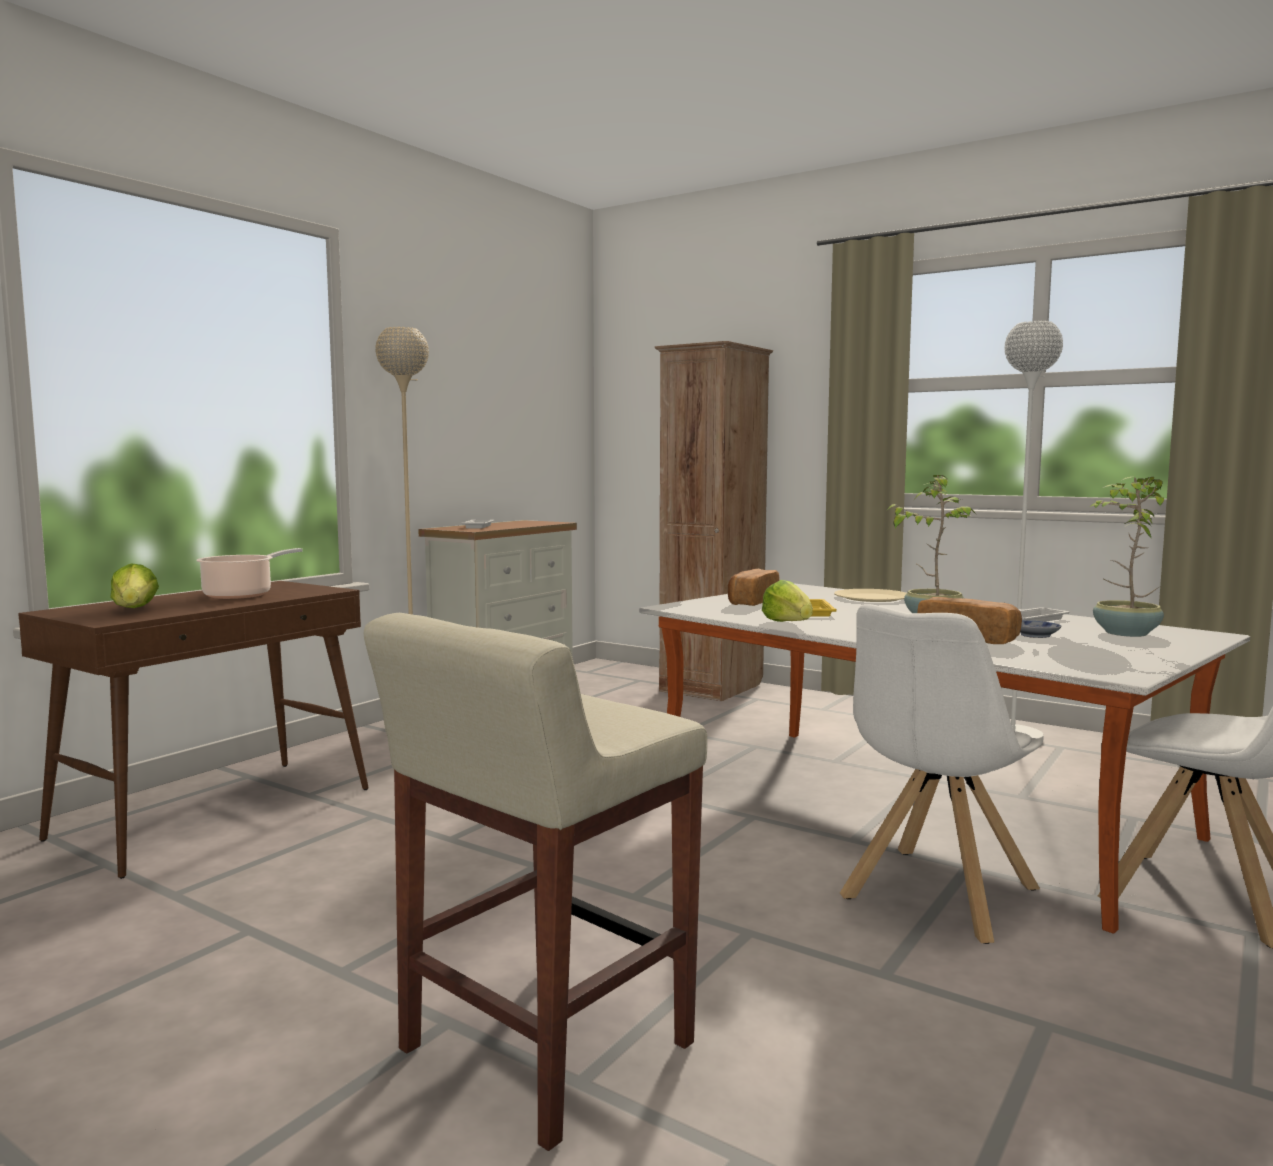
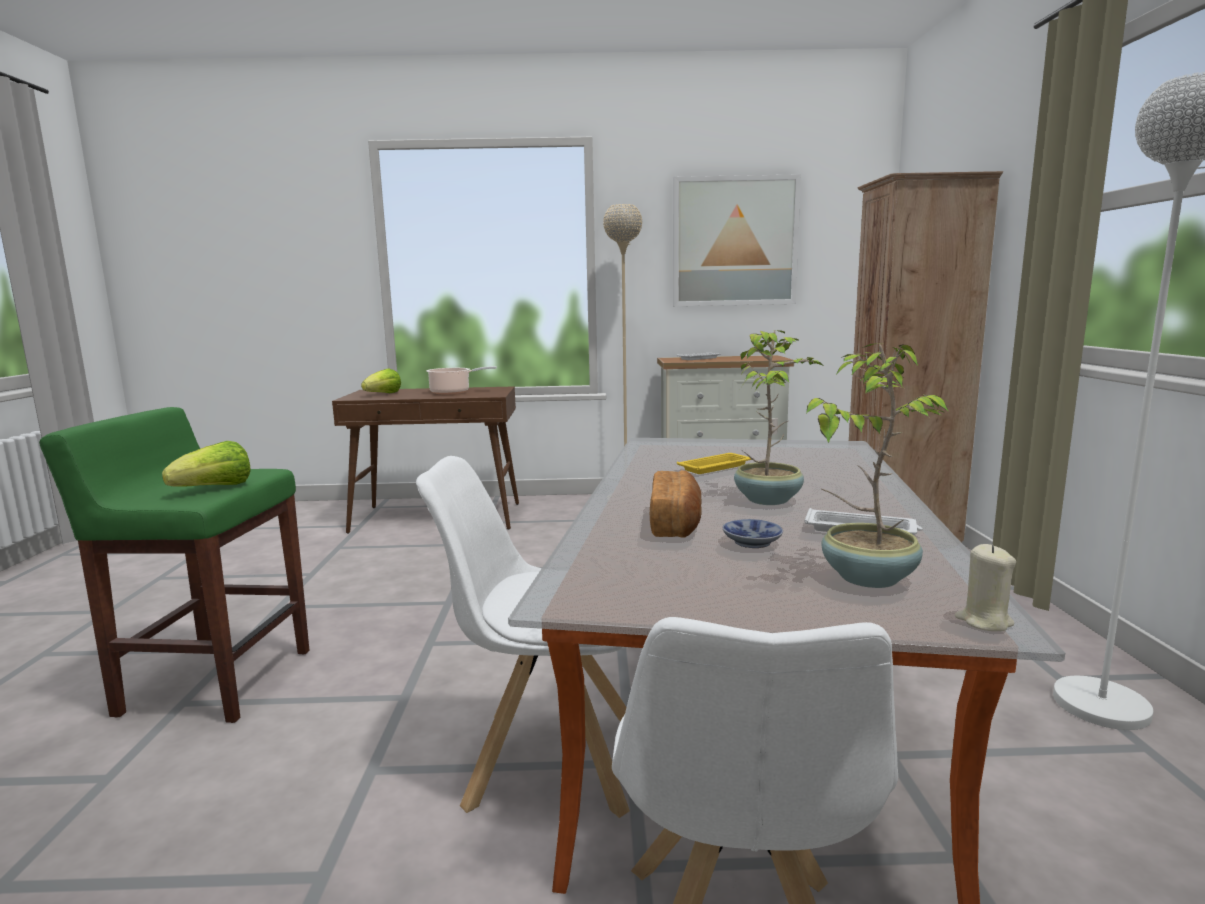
camera: 55 degrees right, 5 degrees up
beige stool [364,613,707,1151] -> green stool [39,407,309,723]
bread [728,569,780,606] -> none
lettuce [762,580,813,622] -> lettuce moved to [162,441,251,487]
beige plate [834,589,907,602] -> none
none -> picture [673,174,801,306]
none -> beige candle [955,544,1016,631]

